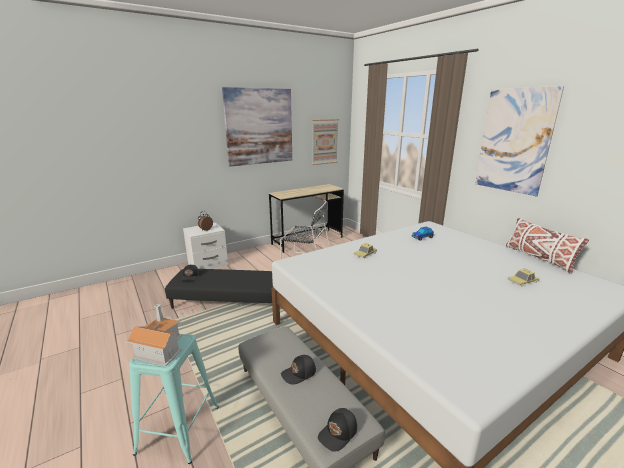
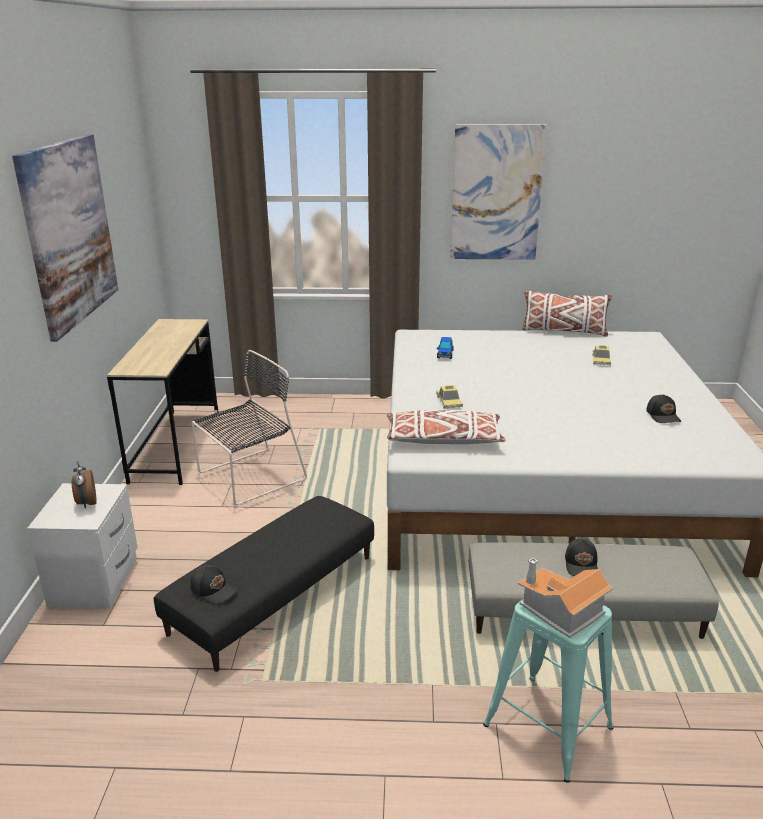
camera: 55 degrees left, 5 degrees up
picture [312,119,340,165] -> none
black cap [318,408,357,452] -> black cap moved to [646,394,681,423]
none -> white pillow [387,409,506,444]

